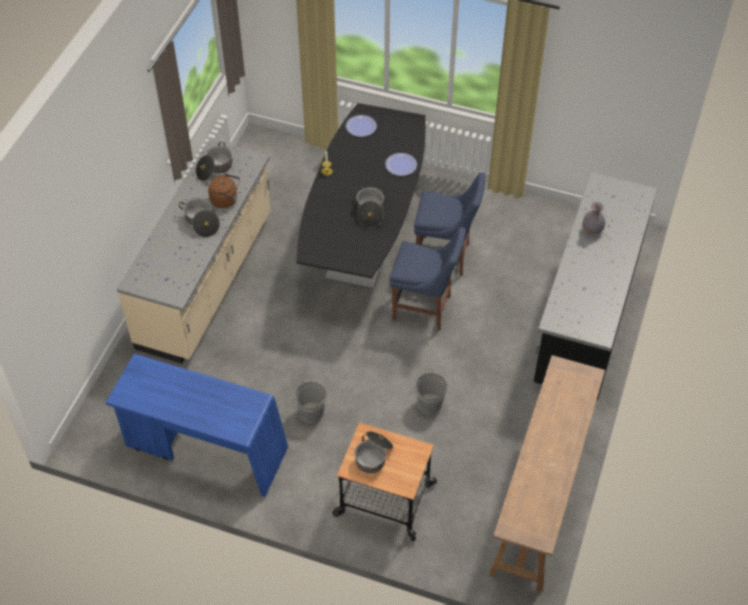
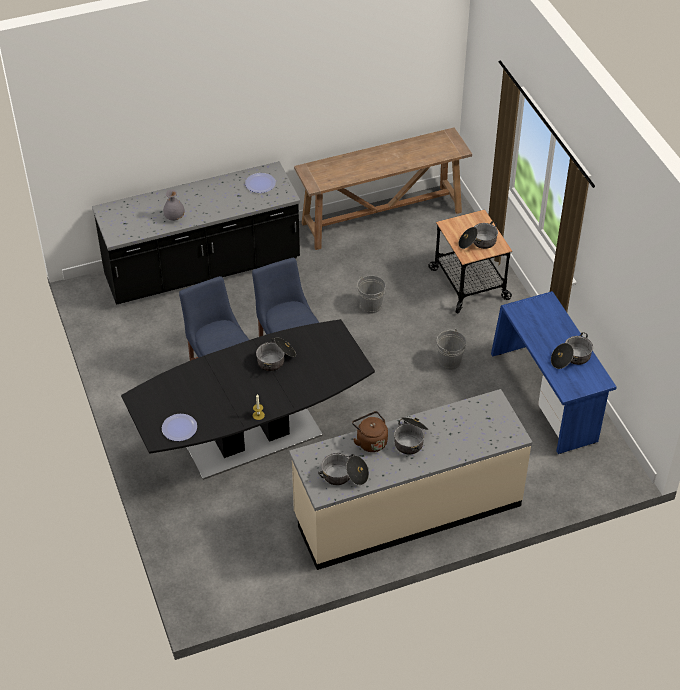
camera: 130 degrees left, 5 degrees down
plate [385,153,417,176] -> plate moved to [245,173,276,193]
none -> cooking pot [551,332,593,369]

